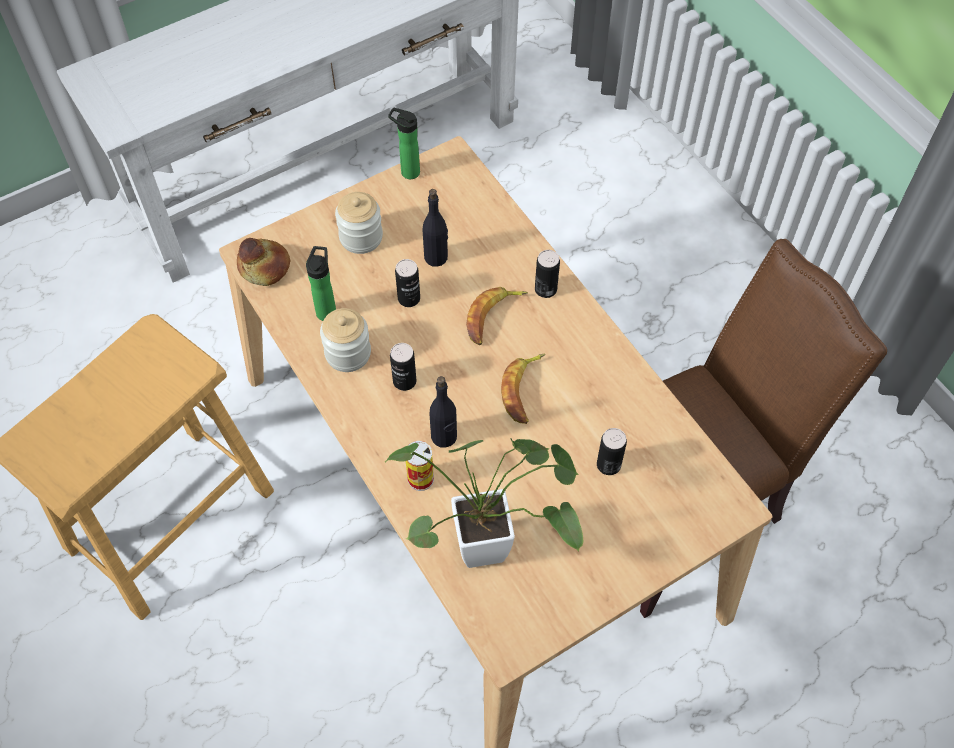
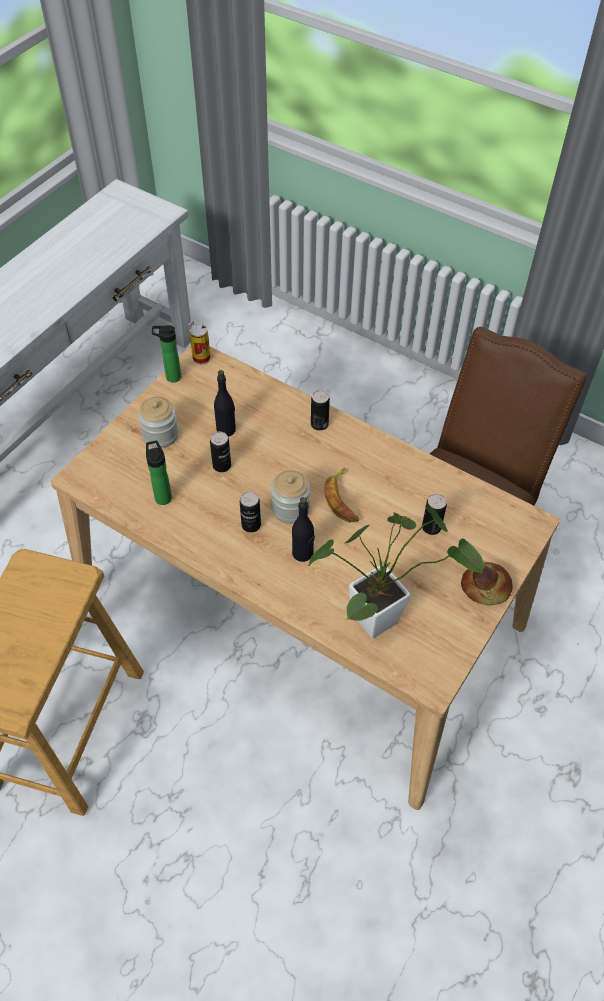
camera: 25 degrees left, 5 degrees down
bread [237,238,290,286] -> bread moved to [461,562,513,605]
jar [320,308,371,372] -> jar moved to [271,470,310,524]
can [406,441,434,491] -> can moved to [189,323,211,365]
banana [466,287,528,345] -> none

